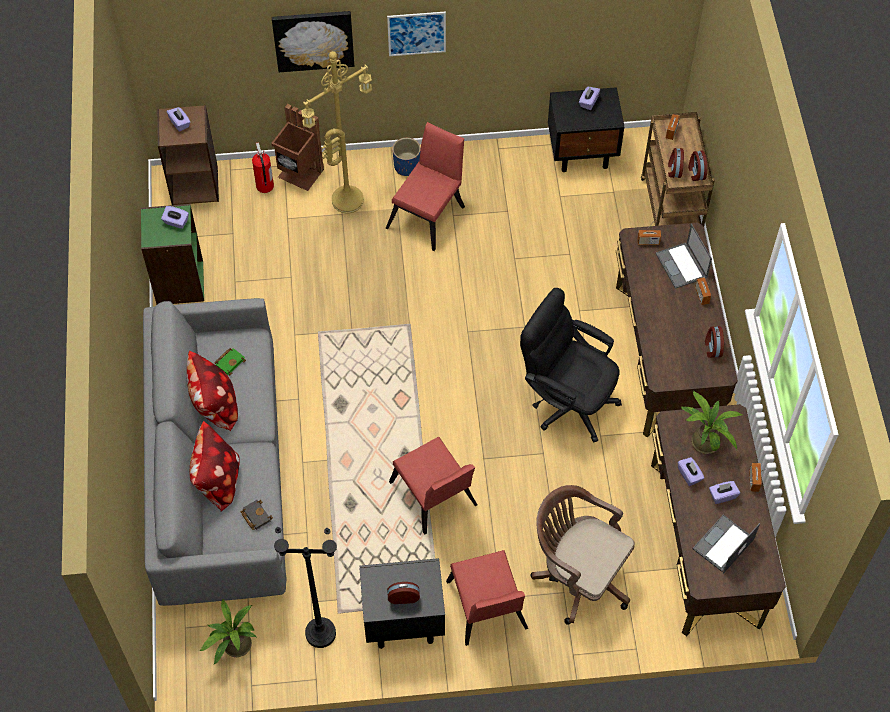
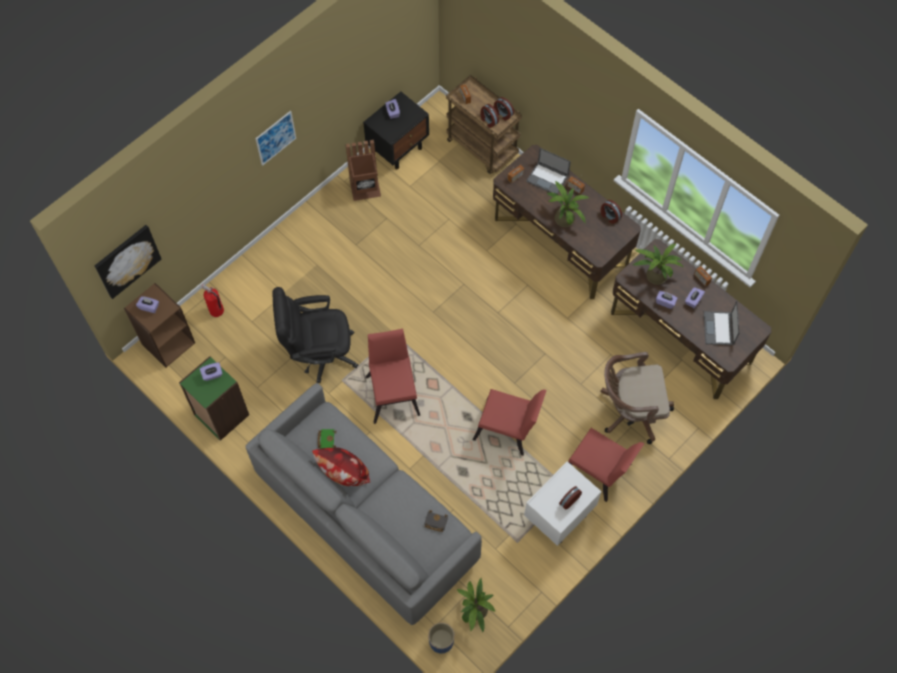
camera: 40 degrees left, 5 degrees up
pillow [190,421,240,512] -> none
brown trash can [271,104,324,191] -> brown trash can moved to [345,140,381,201]
picture [272,11,354,72] -> picture moved to [95,225,161,299]
black floor lamp [274,527,337,648] -> none
yellow floor lamp [301,51,372,214] -> none
black nightstand [360,558,445,649] -> white nightstand [524,462,602,546]
red chair [385,122,465,251] -> red chair moved to [366,329,420,424]
blue planter [392,138,421,176] -> blue planter moved to [428,623,455,654]
black office chair [520,288,622,443] -> black office chair moved to [273,287,358,383]
none -> potted plant [547,181,589,227]

